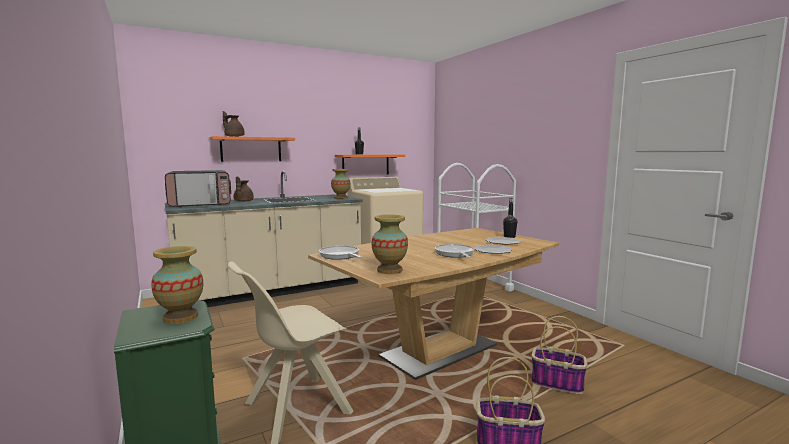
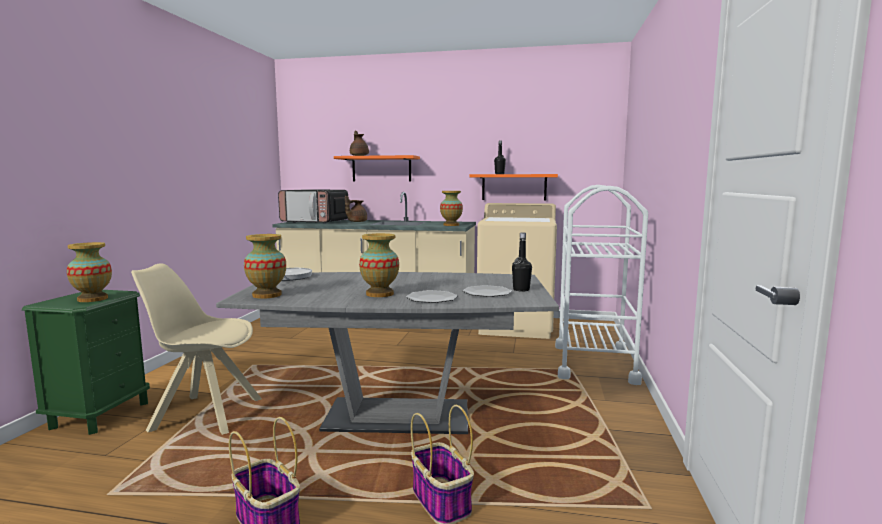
camera: 40 degrees right, 0 degrees up
brown dining table [308,228,559,380] -> grey dining table [216,272,559,434]
frying pan [435,244,474,258] -> vase [359,233,399,297]

